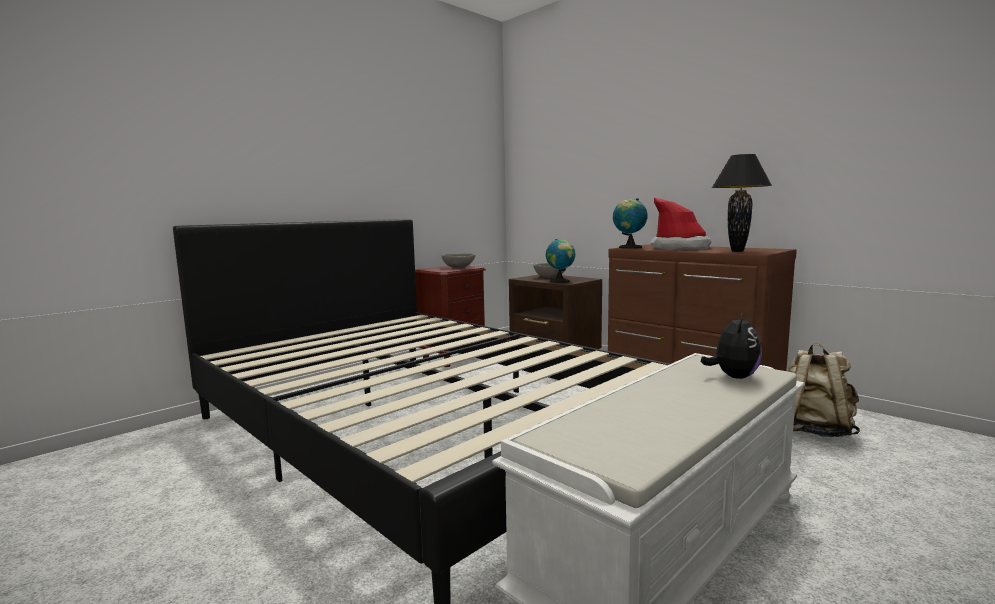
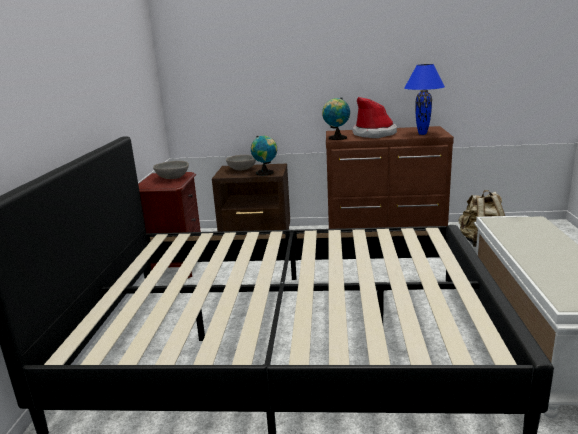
camera: 40 degrees left, 10 degrees up
plush toy [701,312,762,379] -> none
black table lamp [712,154,772,252] -> blue table lamp [404,64,445,135]

